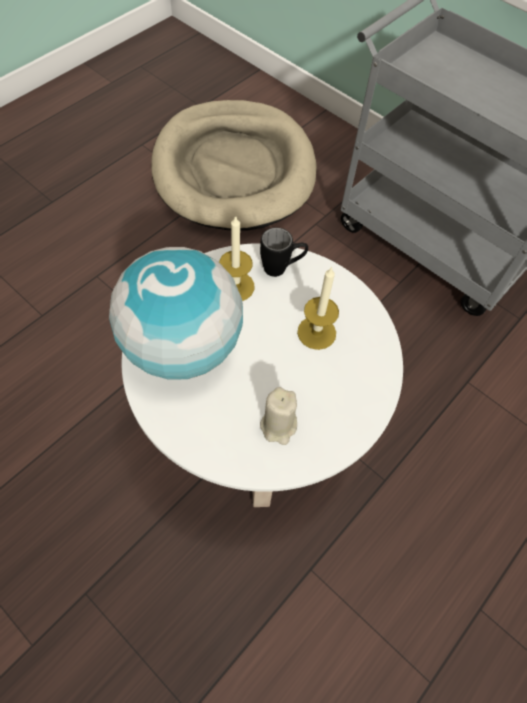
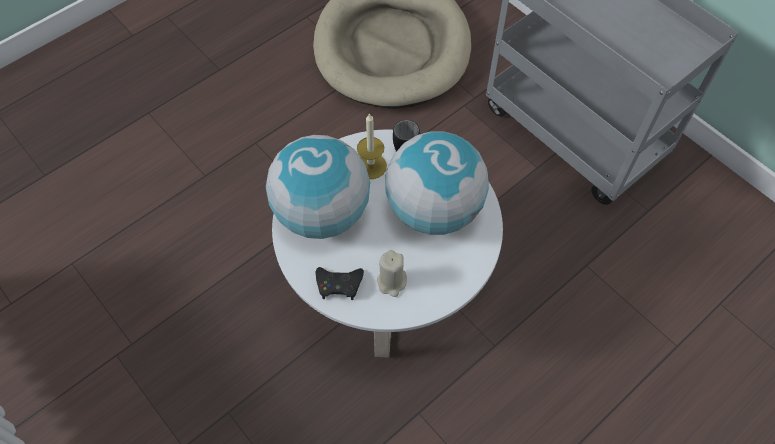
camera: 10 degrees right, 0 degrees up
candle [297,266,339,350] -> globe [385,131,489,235]
none -> black game controller [316,267,364,300]

